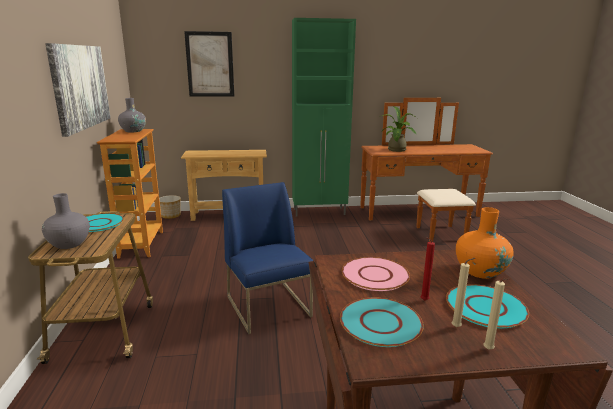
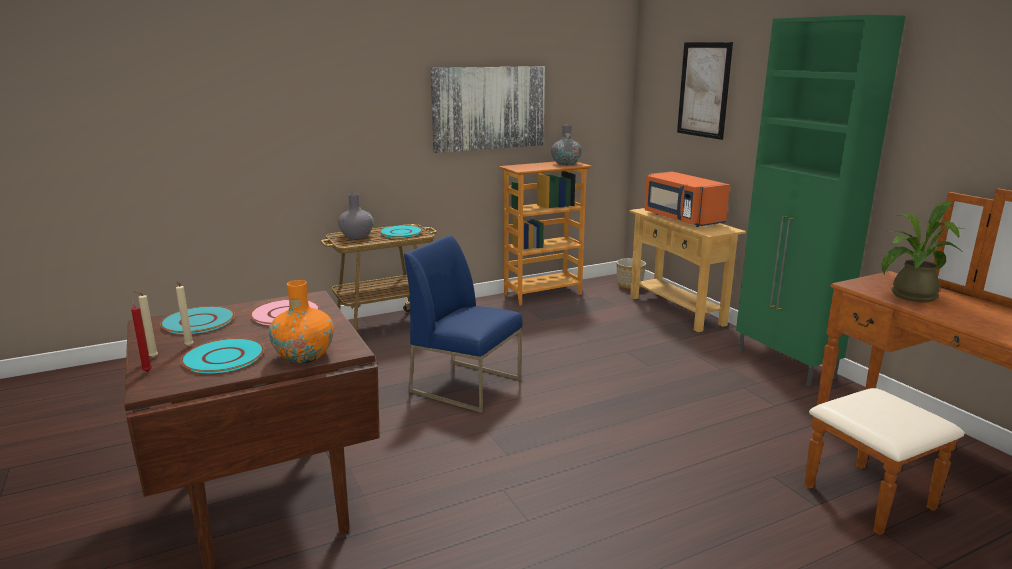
camera: 70 degrees right, 0 degrees up
blue chair [222,182,313,334] -> blue chair turned 105 degrees counterclockwise [404,235,523,413]
red candle [421,237,435,301] -> red candle moved to [131,299,152,372]
none -> orange microwave [644,172,730,227]

